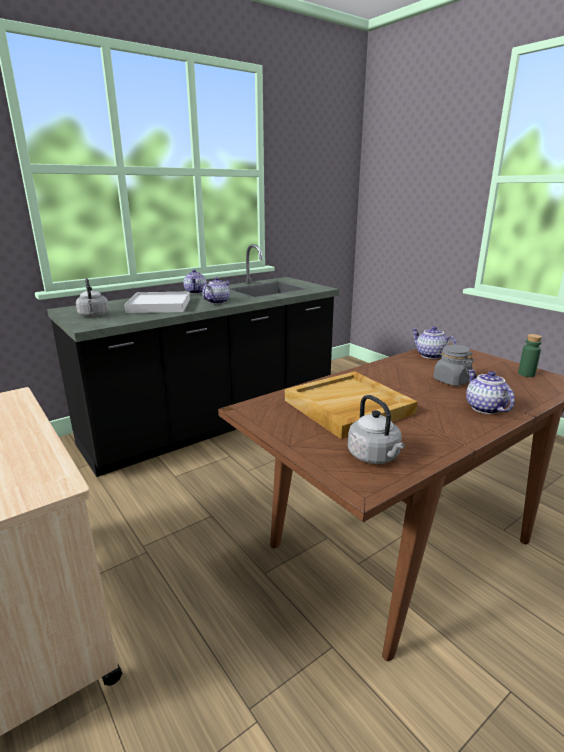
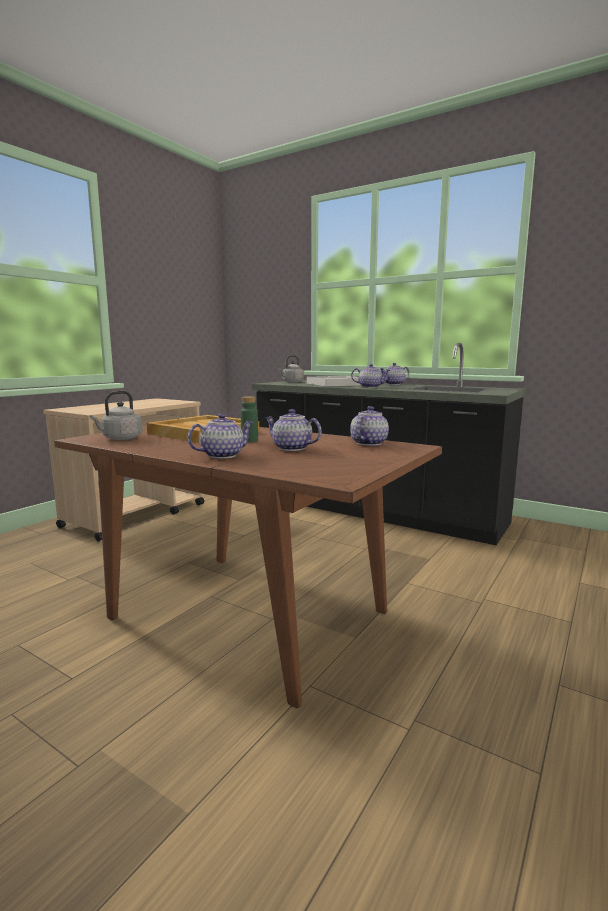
camera: 70 degrees right, 10 degrees down
grey jar [433,345,474,386] -> teapot [265,409,322,451]
green bottle [518,334,542,377] -> green bottle moved to [241,396,258,442]

